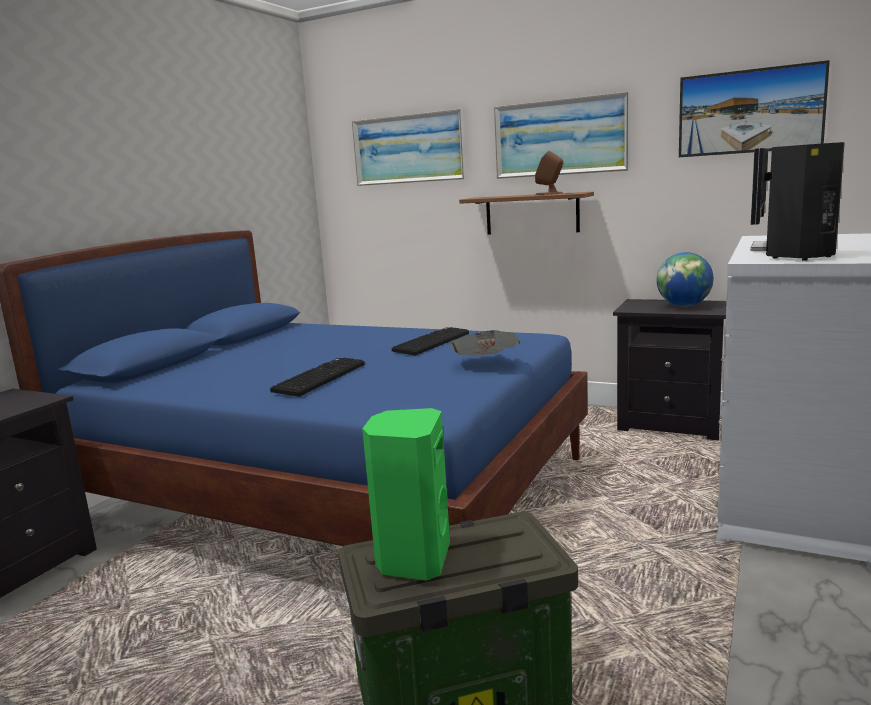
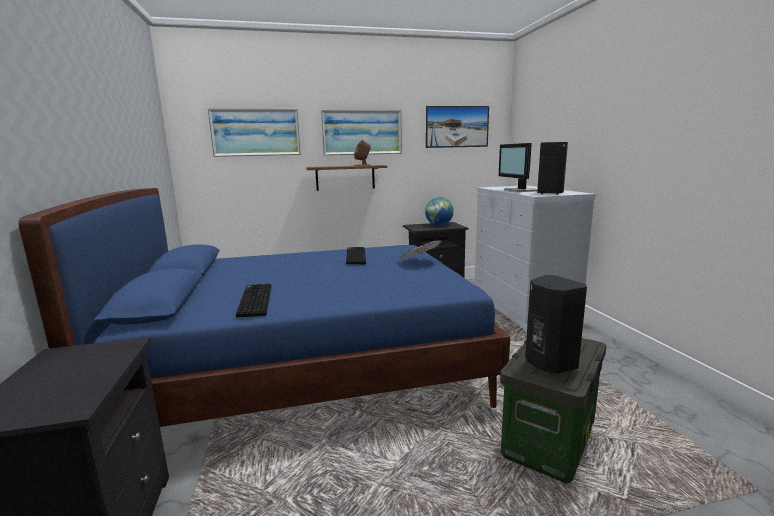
camera: 40 degrees left, 0 degrees up
keyboard [270,358,365,397] -> keyboard moved to [236,284,271,318]
green speaker [362,408,450,581] -> black speaker [525,275,587,374]

